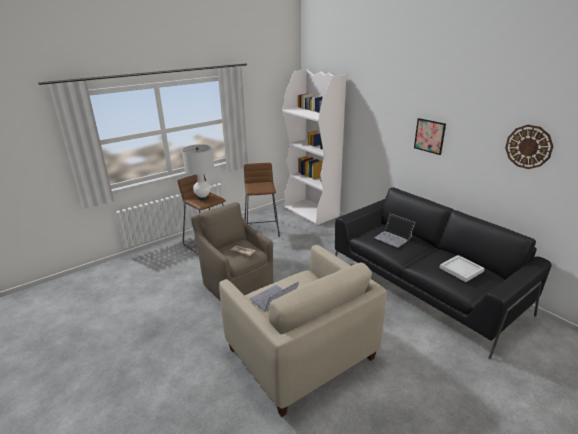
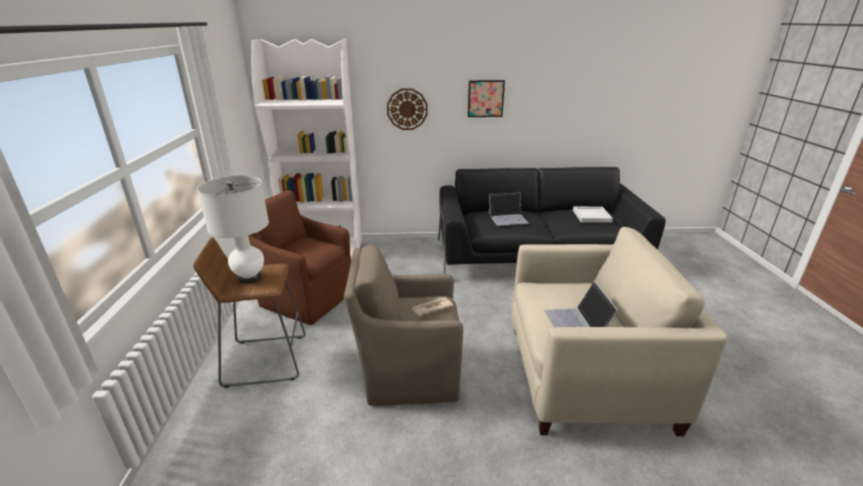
camera: 55 degrees left, 0 degrees up
brown stool [244,163,280,237] -> brown armchair [248,191,351,325]
wall clock [505,125,553,169] -> wall clock moved to [387,88,428,130]

